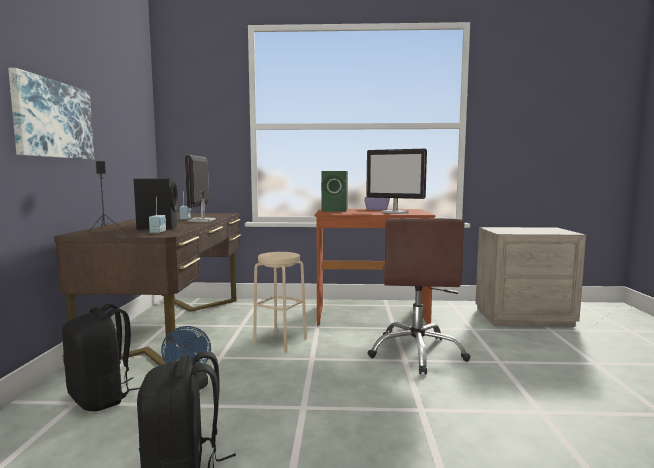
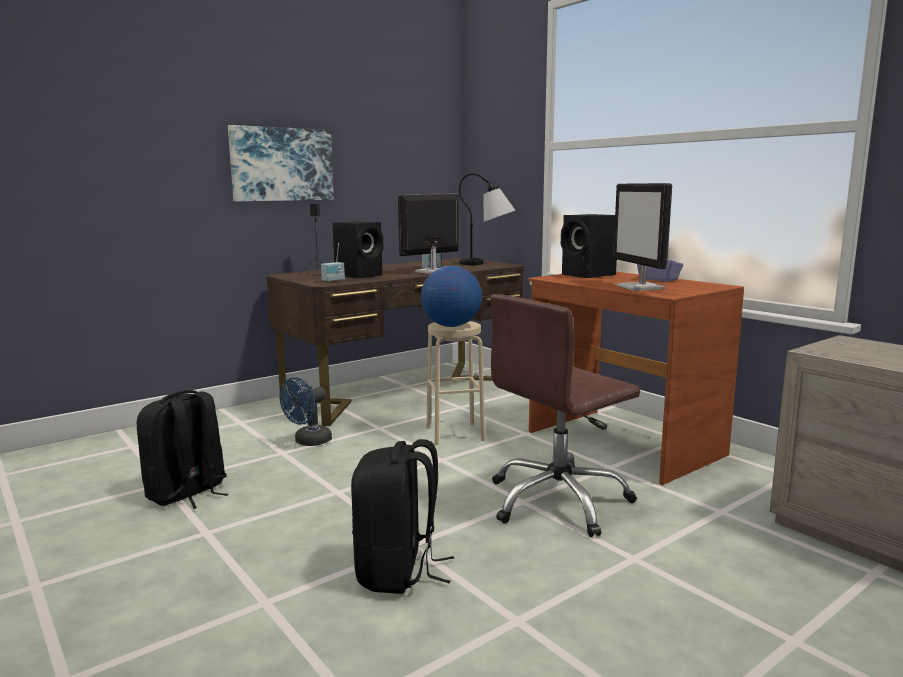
camera: 50 degrees right, 5 degrees up
black backpack [62,304,140,411] -> black backpack moved to [351,439,454,594]
green speaker [321,171,348,212] -> black speaker [561,214,617,278]
none -> globe [421,266,482,327]
none -> table lamp [459,173,516,265]

